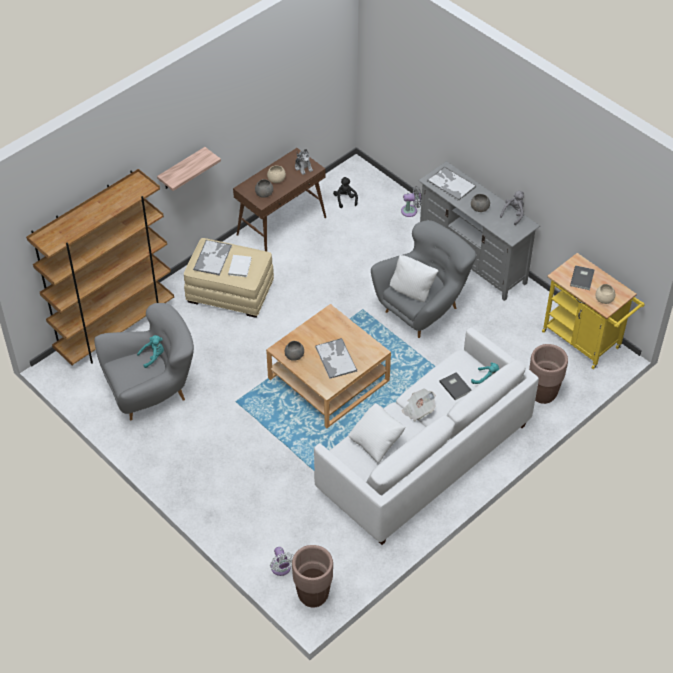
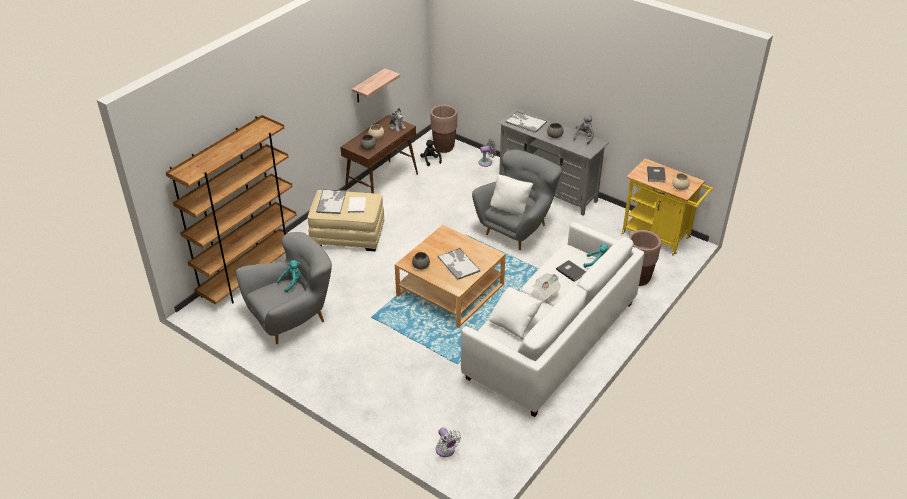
camera: 10 degrees left, 10 degrees down
shelf [157,147,221,191] -> shelf moved to [352,68,400,102]
brown planter [292,545,333,608] -> brown planter moved to [430,105,458,153]

